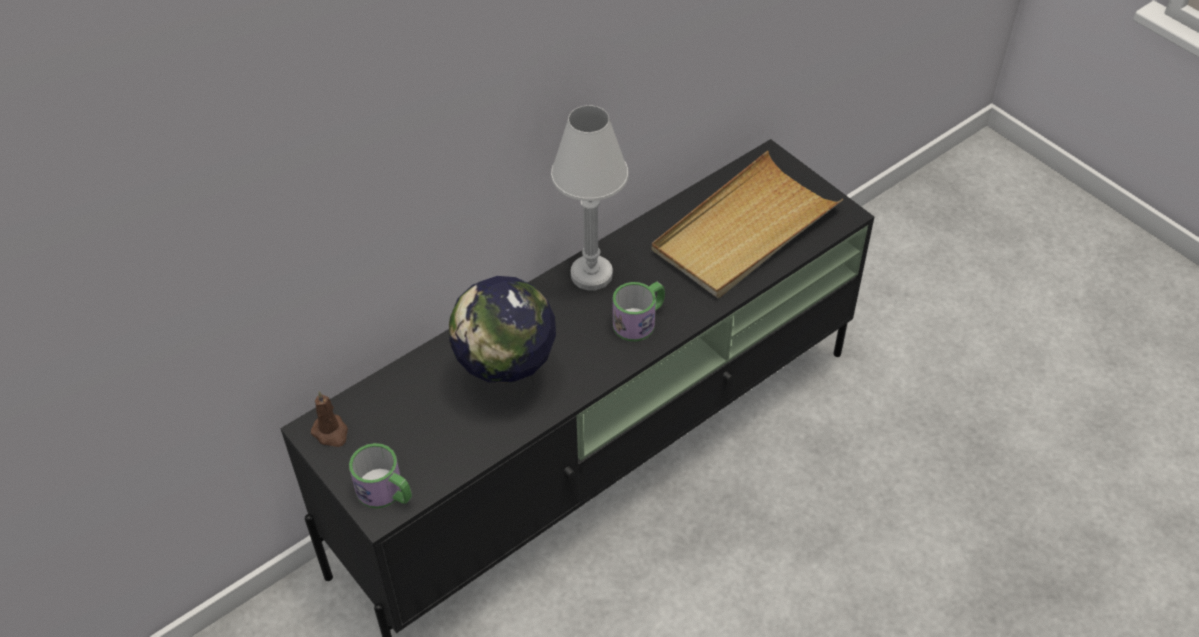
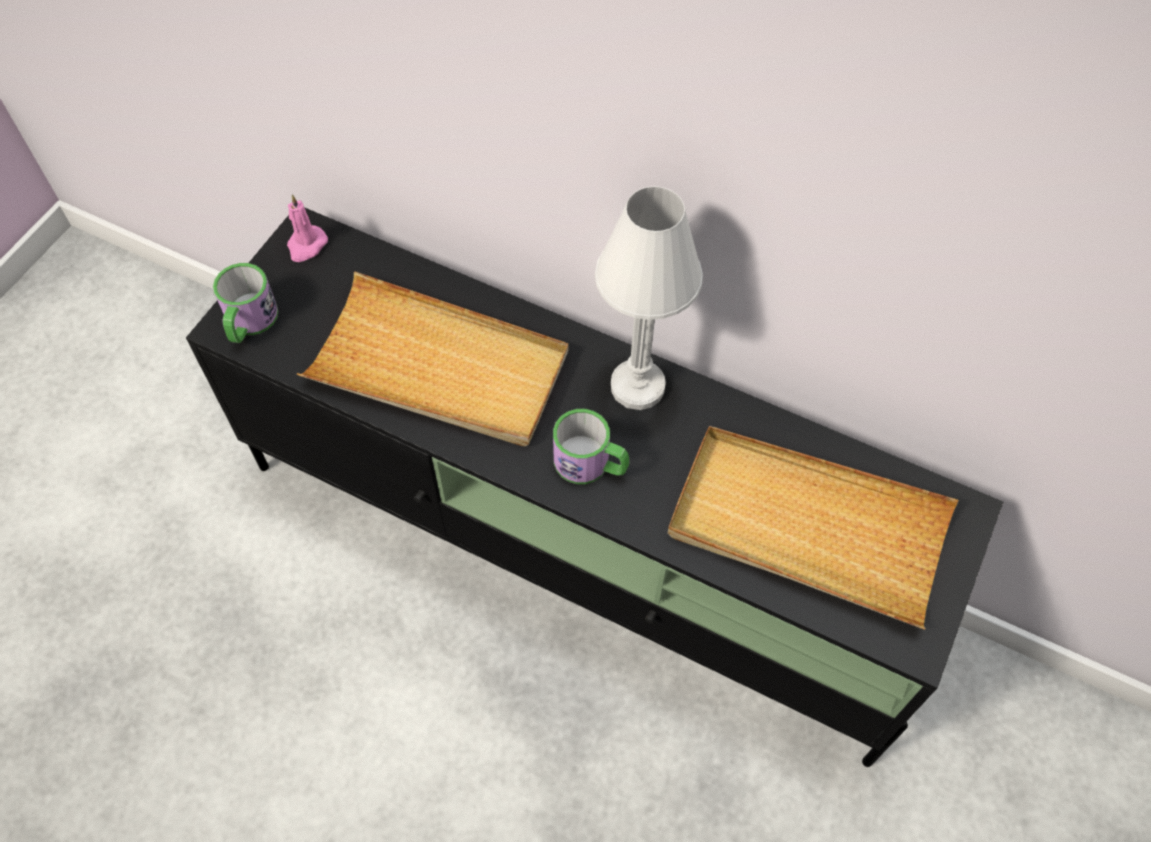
camera: 65 degrees right, 10 degrees up
brown candle [311,391,348,447] -> pink candle [287,195,328,262]
globe [449,276,556,398] -> beige tray [297,271,569,446]

